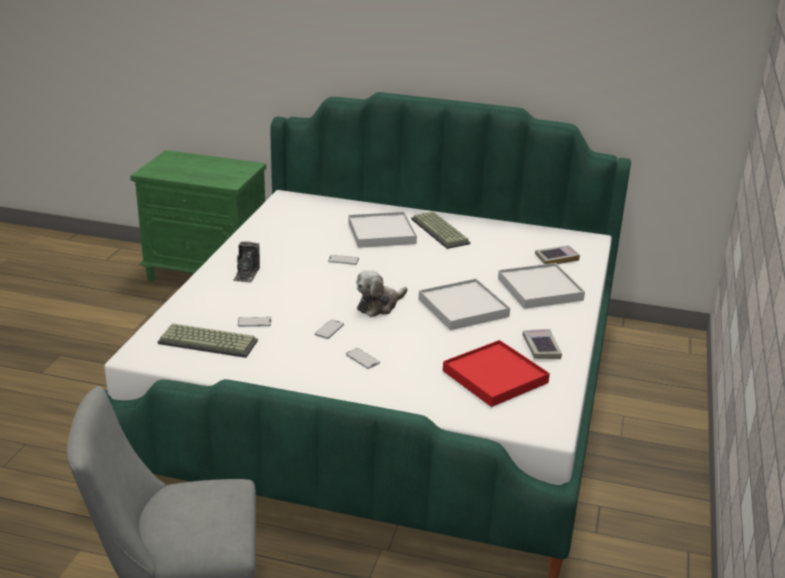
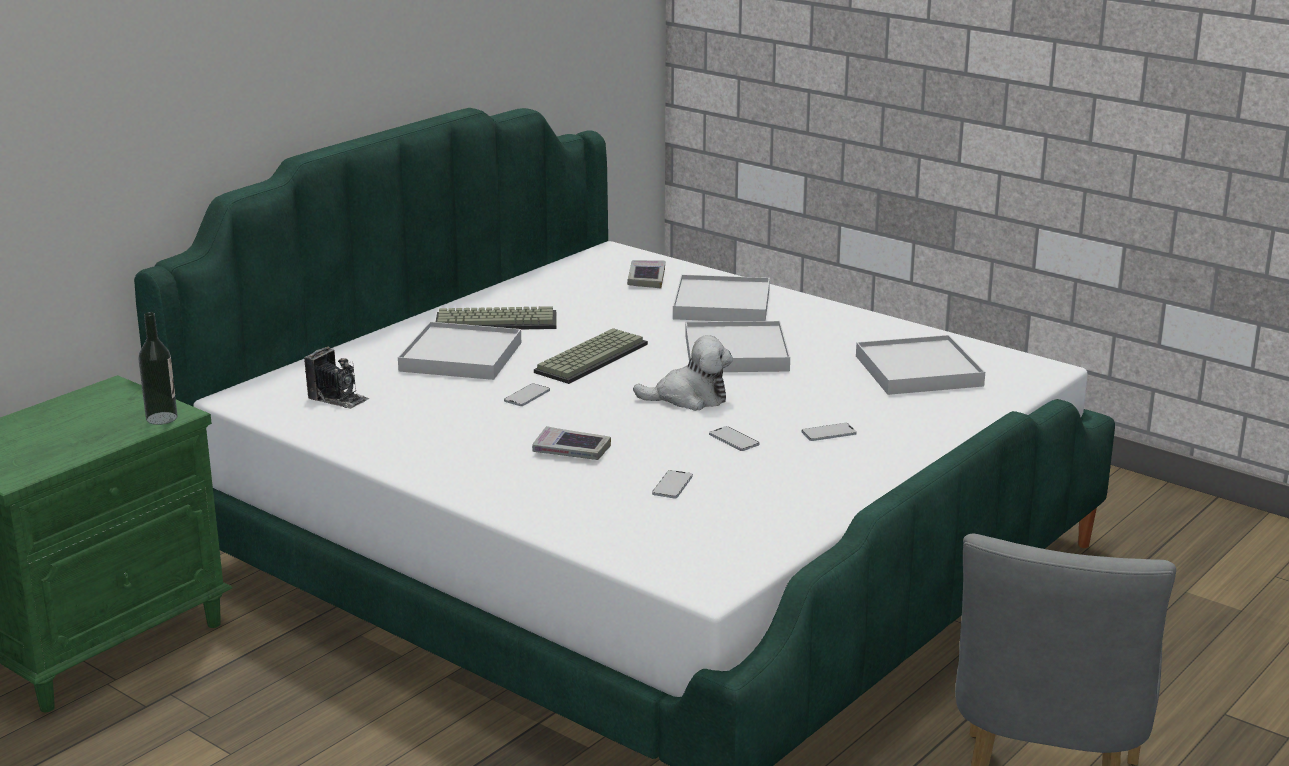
camera: 65 degrees left, 5 degrees down
keyboard [158,323,258,358] -> keyboard moved to [534,328,648,384]
camera [233,242,260,282] -> camera moved to [304,347,370,409]
plush toy [356,270,407,317] -> plush toy turned 75 degrees counterclockwise [633,335,733,411]
red tray [443,340,550,407] -> white tray [856,335,985,395]
book [522,329,562,359] -> book moved to [532,426,611,460]
none -> bottle [138,312,177,425]

